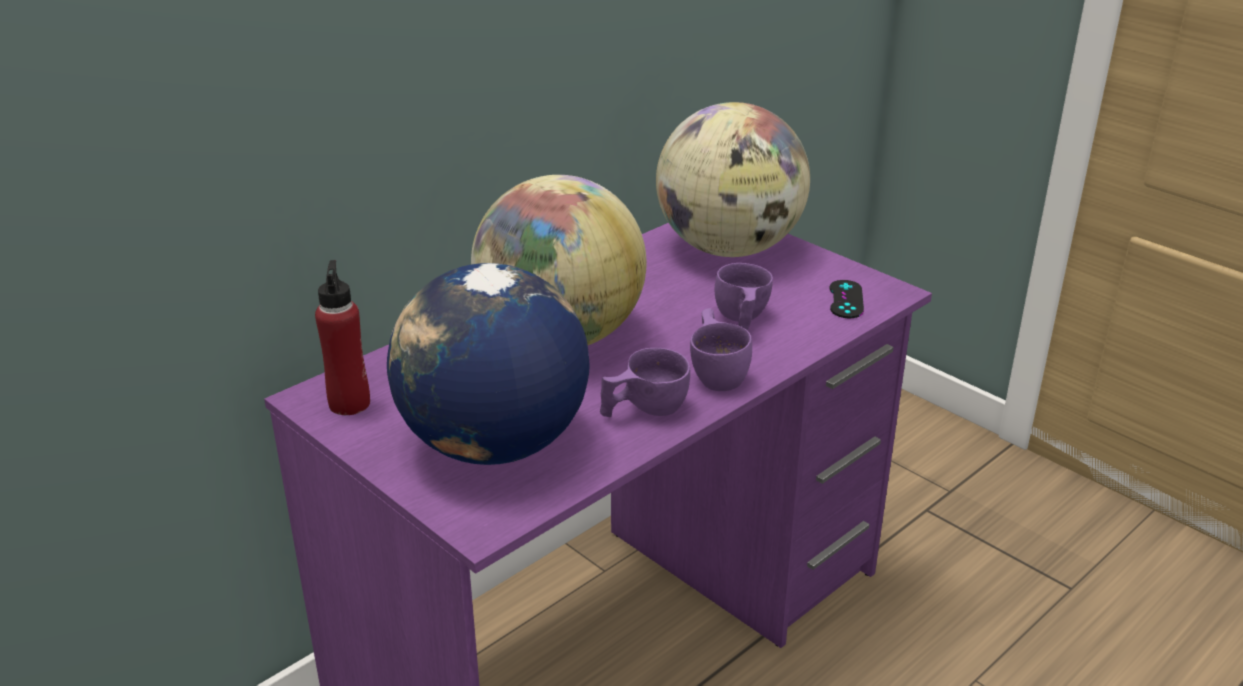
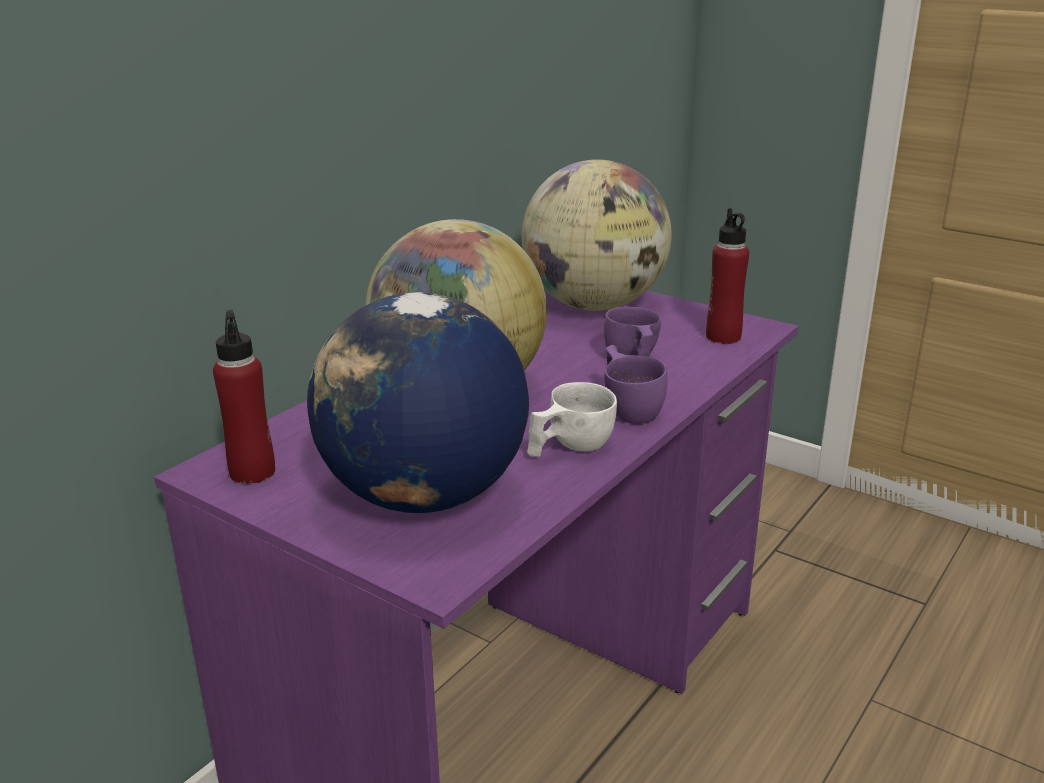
camera: 10 degrees left, 5 degrees down
purple cup [600,348,690,417] -> white cup [527,382,617,457]
black game controller [829,280,864,318] -> red bottle [706,208,749,344]

